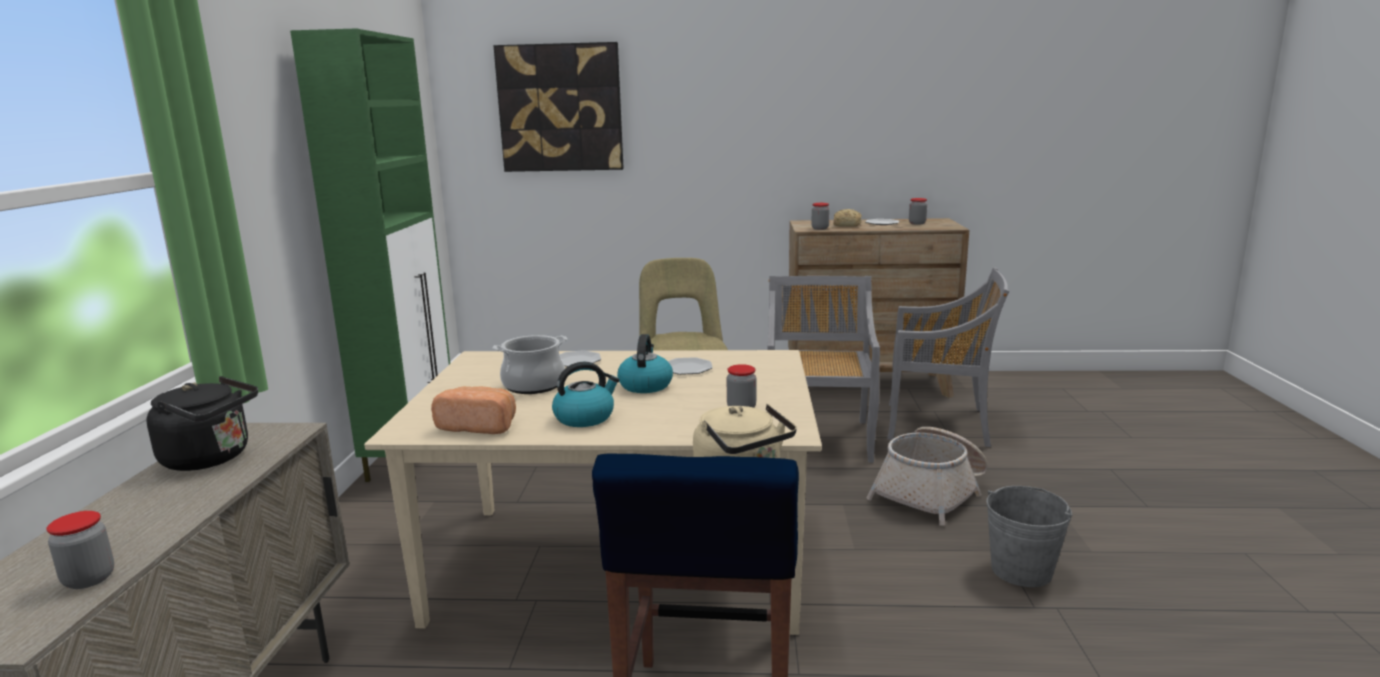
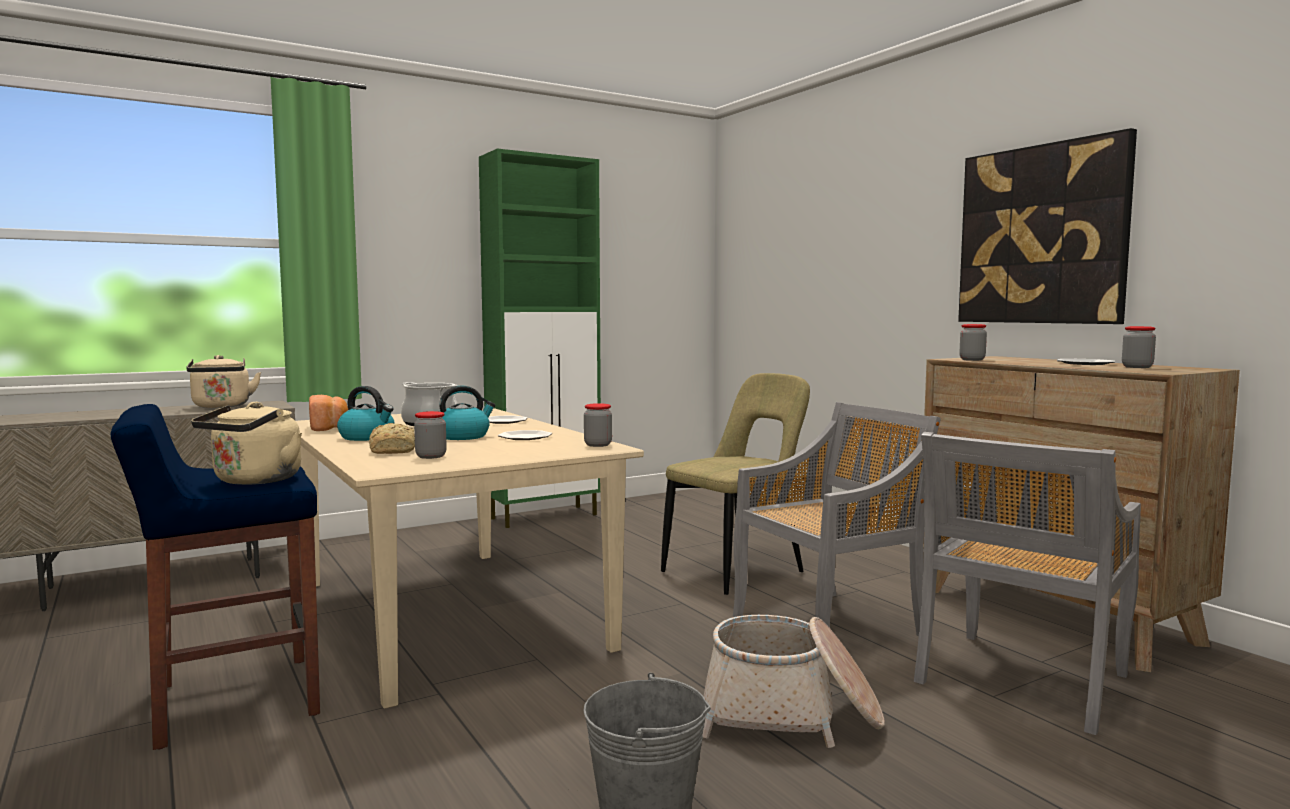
camera: 55 degrees right, 10 degrees down
jar [46,511,114,589] -> jar moved to [584,403,612,447]
black kettle [147,376,258,471] -> beige kettle [186,355,261,408]
picture [493,42,624,172] -> picture moved to [958,128,1137,324]
bread [833,209,862,227] -> bread moved to [369,423,415,454]
grey chair [887,267,1009,447] -> grey chair turned 60 degrees clockwise [914,432,1141,735]

